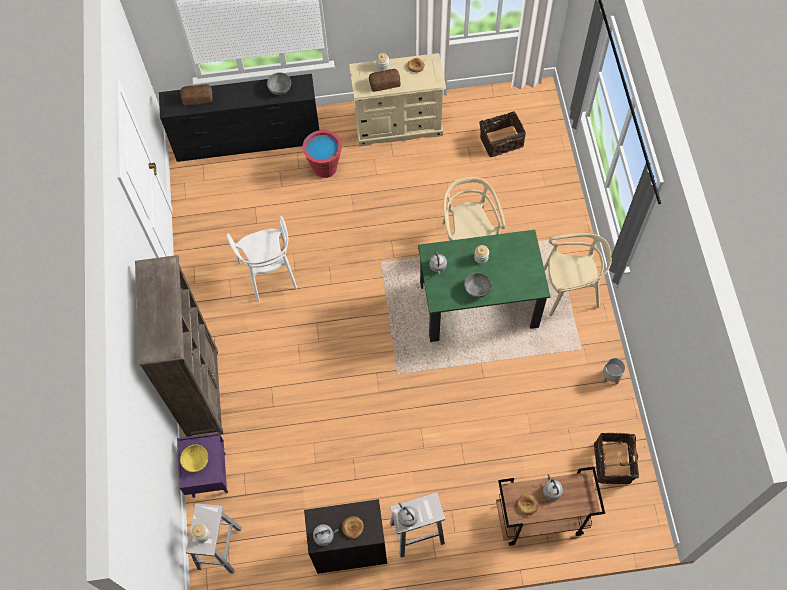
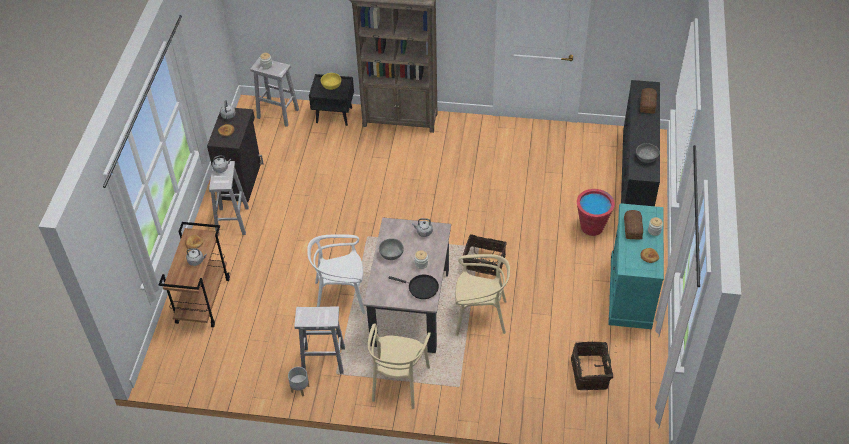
camera: 105 degrees right, 15 degrees down
purple nightstand [177,432,228,498] -> black nightstand [309,74,354,126]
white chair [226,216,297,302] -> white chair moved to [307,234,365,314]
beige dresser [349,53,446,147] -> turquoise dresser [608,203,664,329]
green dining table [418,230,551,342] -> beige dining table [363,217,451,353]
basket [594,433,645,484] -> basket moved to [463,234,507,276]
none -> white stool [294,306,345,374]
none -> black frying pan [389,275,439,299]

